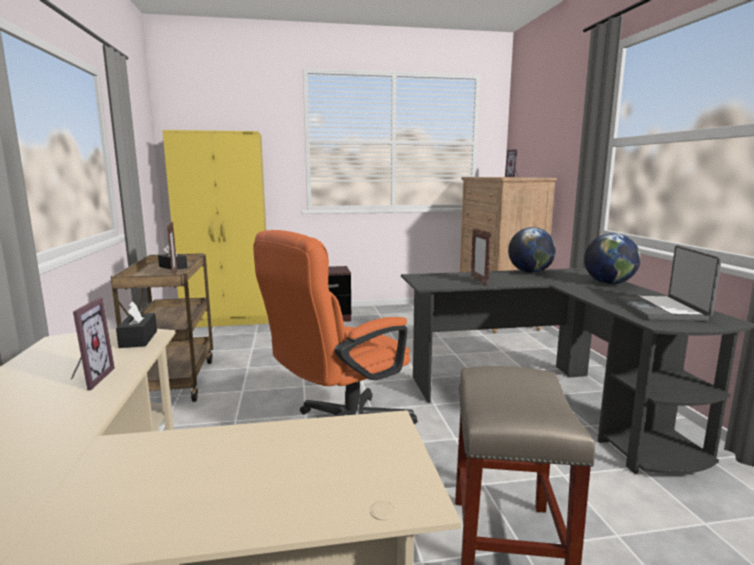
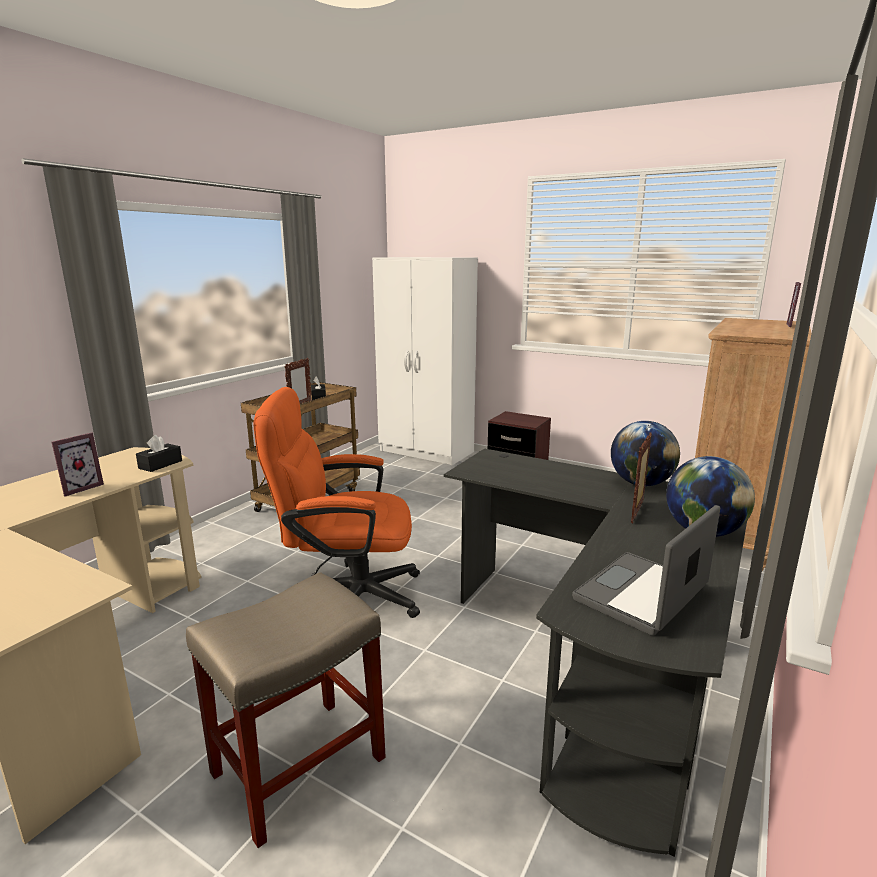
camera: 40 degrees right, 5 degrees up
yellow wardrobe [162,130,269,327] -> white wardrobe [372,257,478,465]
picture frame [471,228,491,286] -> picture frame moved to [631,432,652,523]

